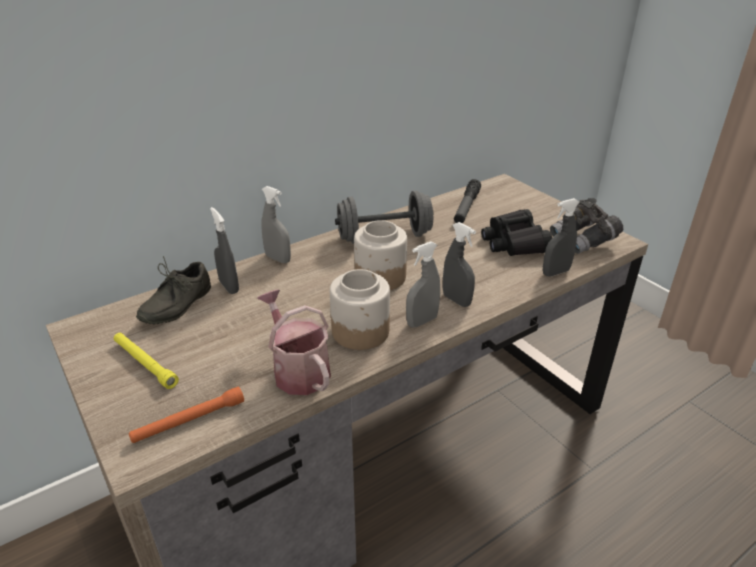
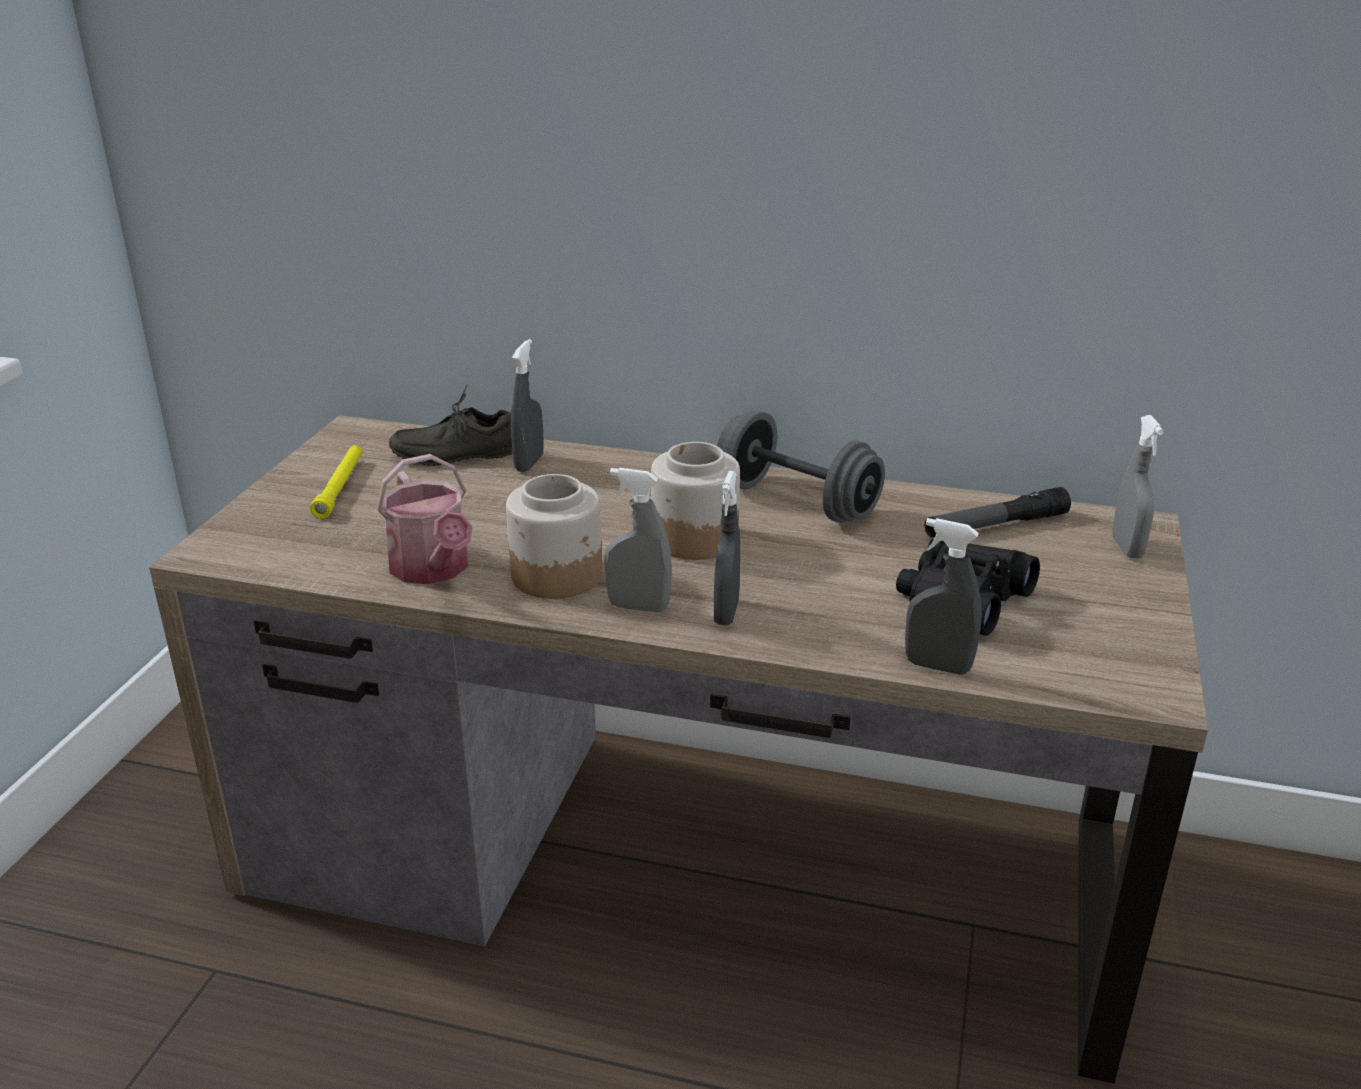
camera: 50 degrees right, 5 degrees down
orange flashlight [129,387,244,443] -> none
watering can [257,289,331,395] -> watering can turned 135 degrees clockwise [376,454,472,584]
grey spray bottle [262,186,291,263] -> grey spray bottle moved to [1112,415,1164,558]
grey binoculars [550,198,623,254] -> none

